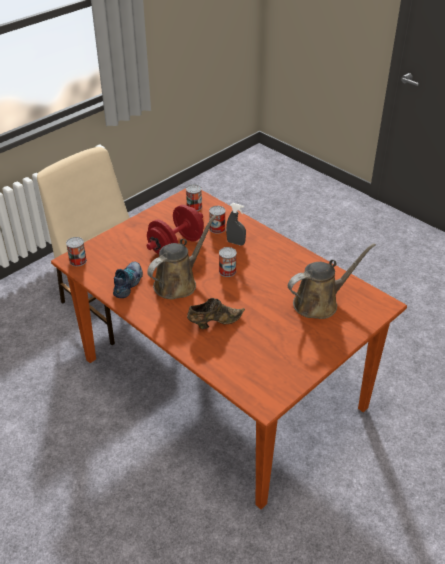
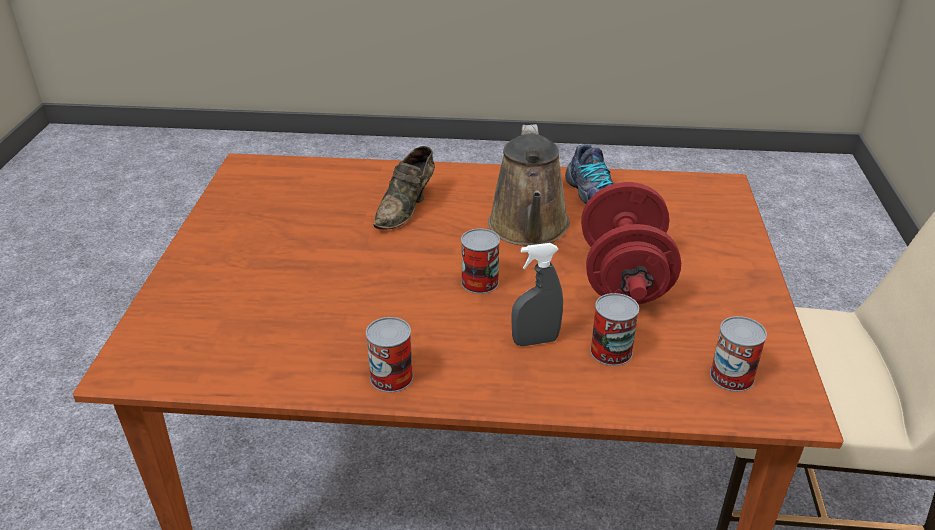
camera: 140 degrees right, 5 degrees down
can [66,237,87,266] -> can moved to [366,317,413,392]
brown watering can [288,243,376,319] -> none

